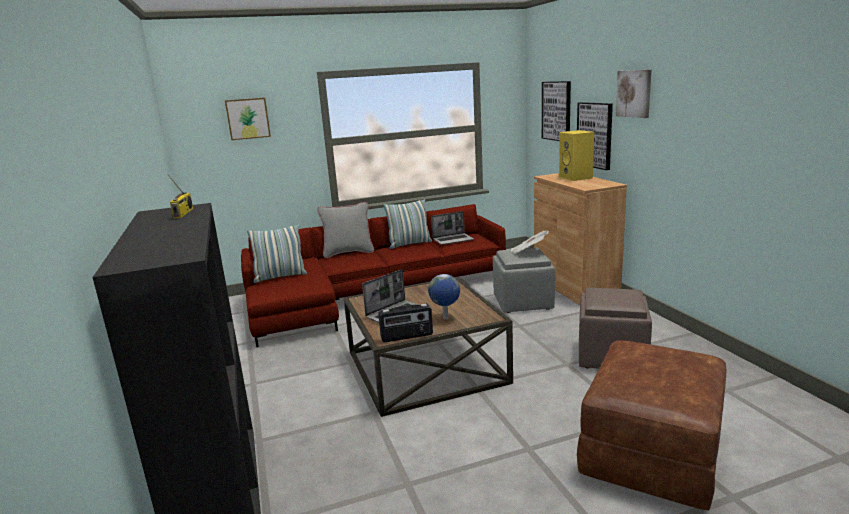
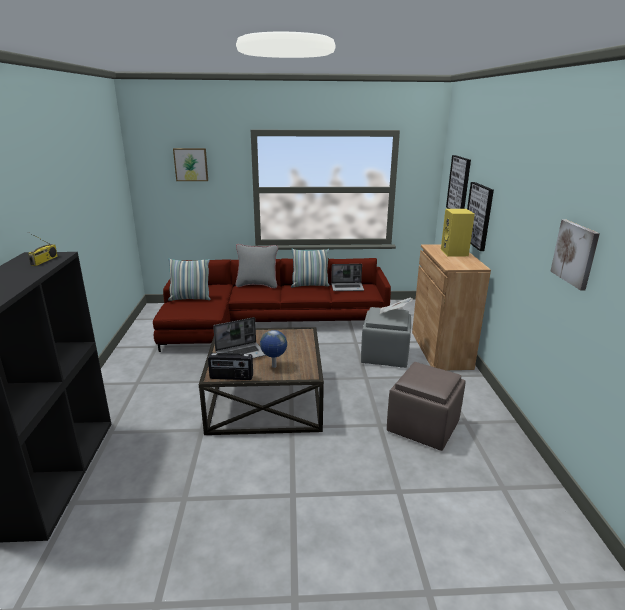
camera: 15 degrees right, 5 degrees up
brown ottoman [577,340,726,510] -> none
picture [616,70,652,118] -> picture moved to [550,220,600,290]

